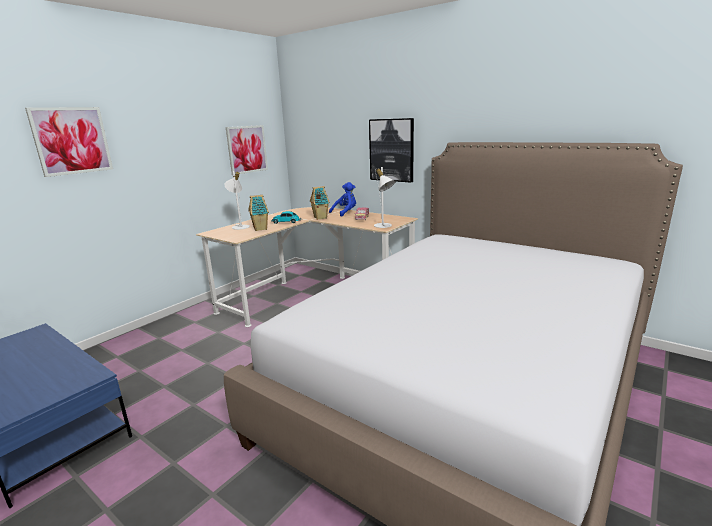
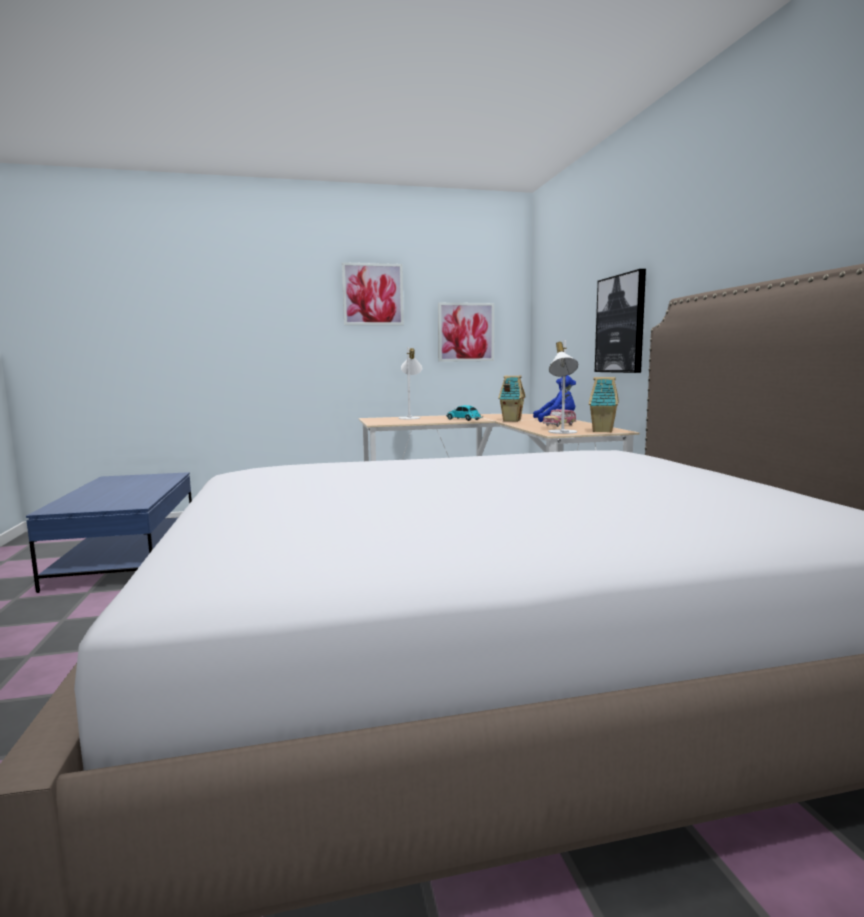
camera: 40 degrees right, 10 degrees down
picture [25,107,113,177] -> picture moved to [342,262,404,325]
toy house [248,195,269,231] -> toy house moved to [589,377,619,432]

